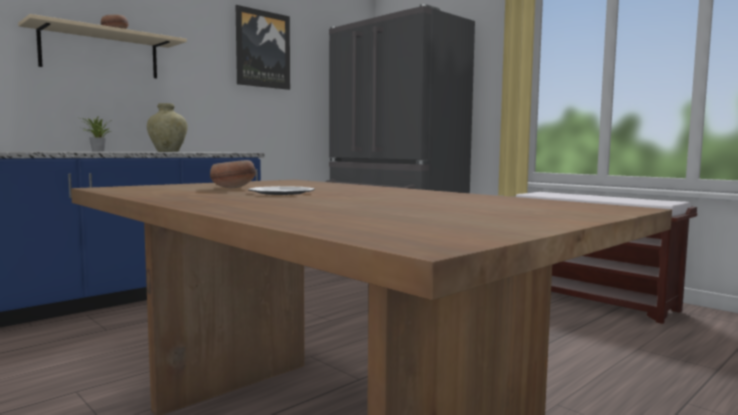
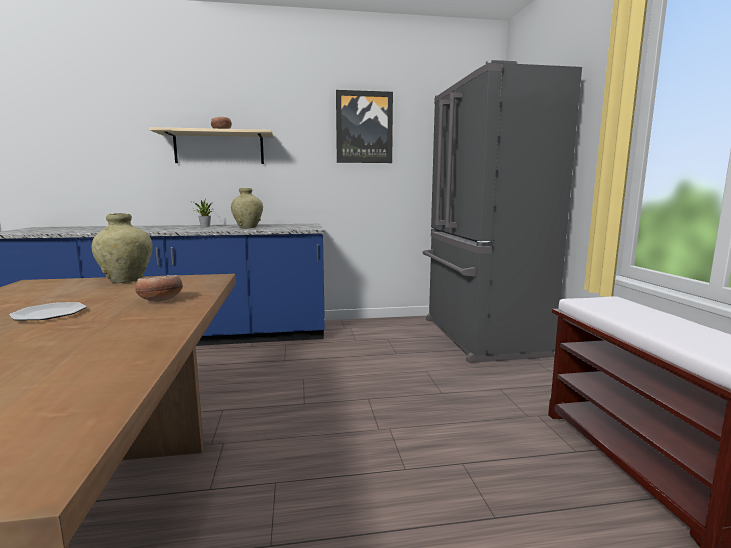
camera: 35 degrees right, 5 degrees up
bowl [210,160,256,188] -> bowl moved to [136,275,183,302]
none -> beige vase [92,213,153,283]

